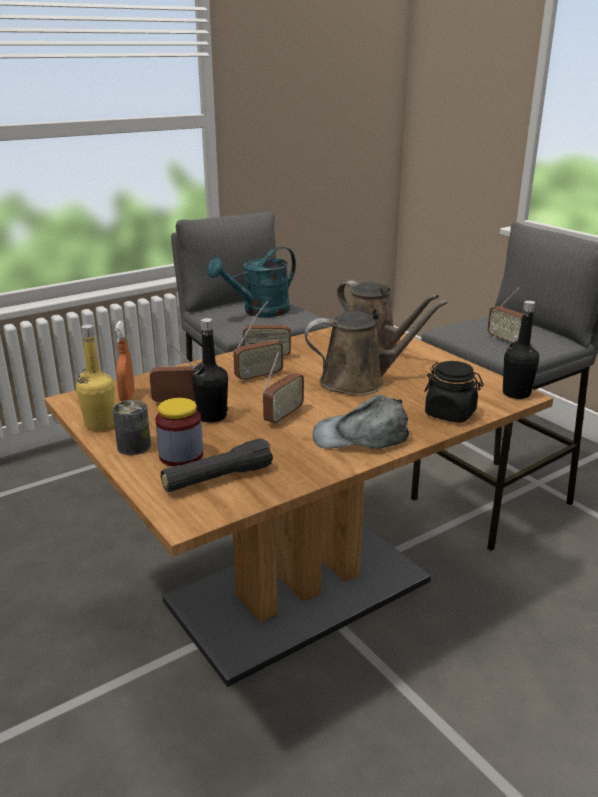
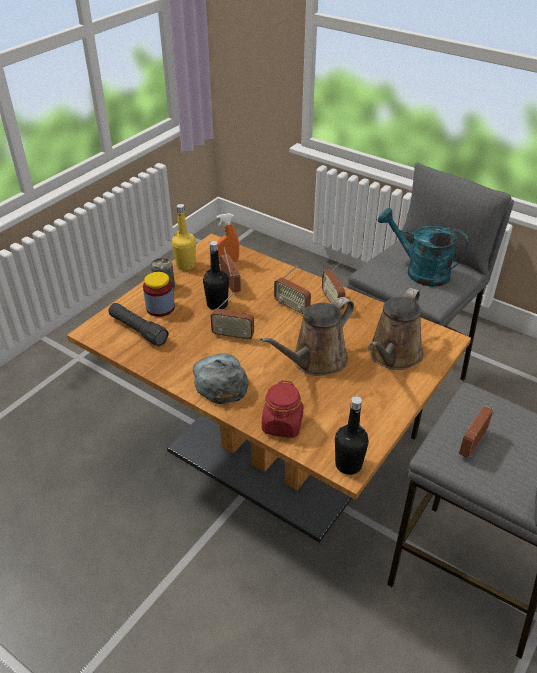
camera: 70 degrees right, 15 degrees up
brown watering can [304,300,447,396] -> brown watering can turned 75 degrees clockwise [260,297,354,376]
black jar [424,361,484,423] -> red jar [262,380,304,438]

